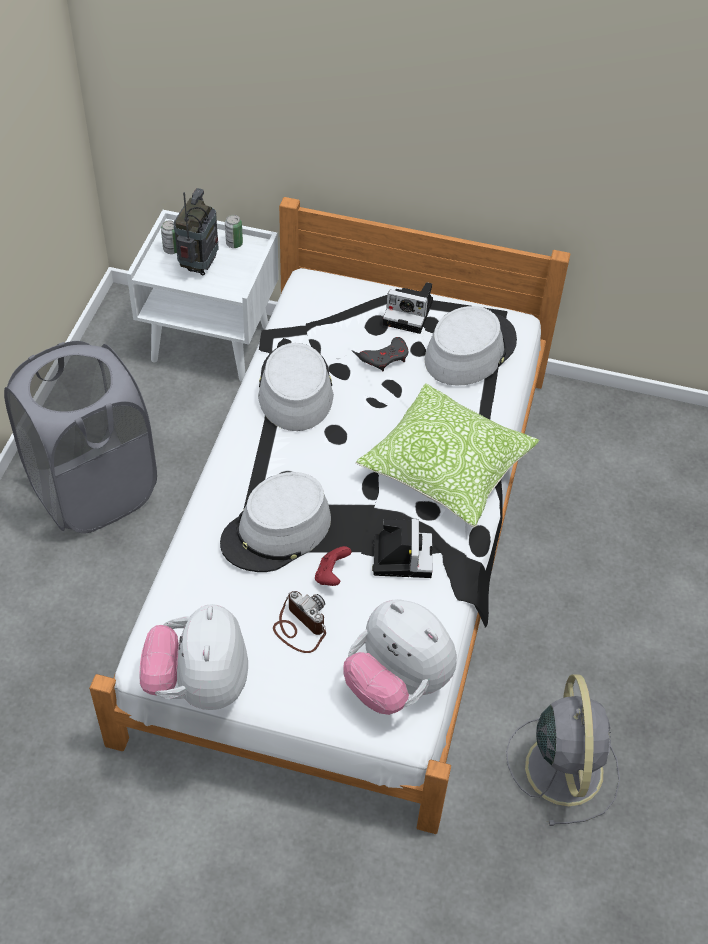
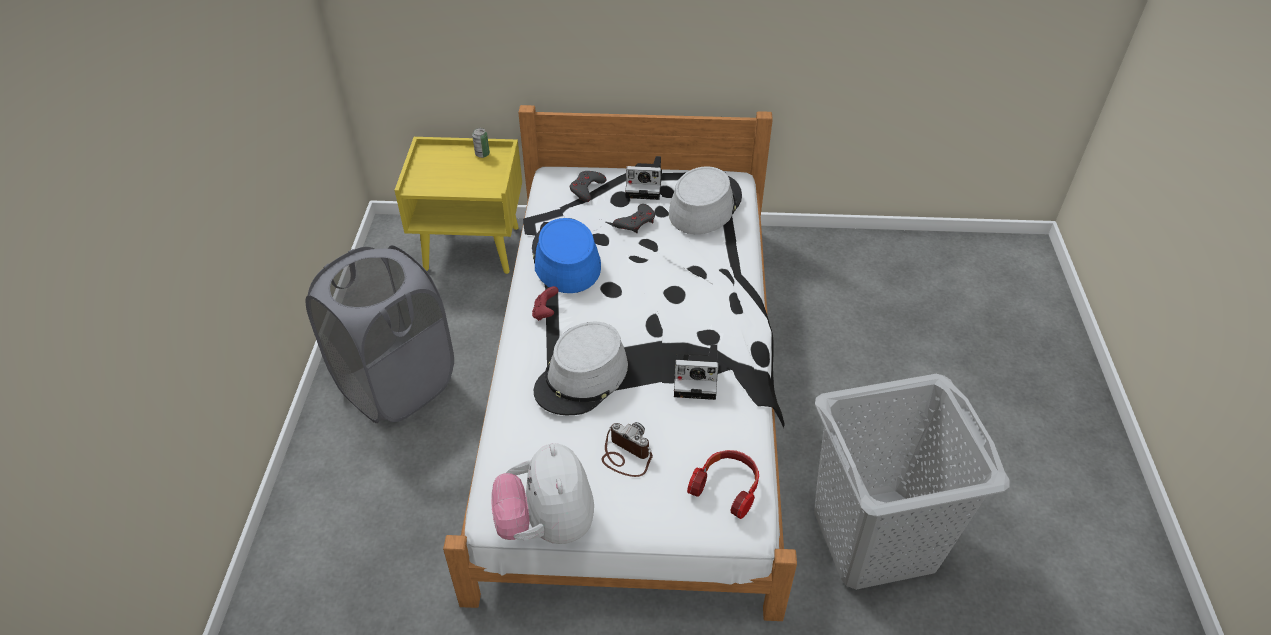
camera: 10 degrees left, 5 degrees down
white nightstand [127,210,279,382] -> yellow nightstand [395,137,522,274]
can [161,220,177,254] -> none
radio [173,188,219,276] -> none
grey hat [258,343,334,431] -> blue hat [532,218,601,293]
red game controller [315,546,351,586] -> red game controller moved to [532,286,559,321]
plush toy [343,599,457,715] -> headphones [687,450,759,519]
pillow [356,384,539,527] -> none
camera [372,519,433,578] -> camera turned 105 degrees clockwise [674,344,718,400]
grey fan [506,674,620,826] -> grey laundry basket [814,374,1010,590]
none -> grey game controller [570,171,607,202]

